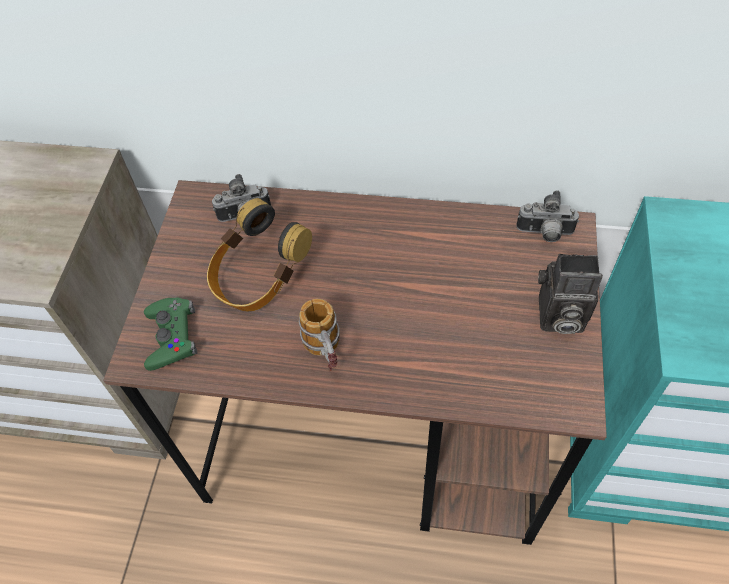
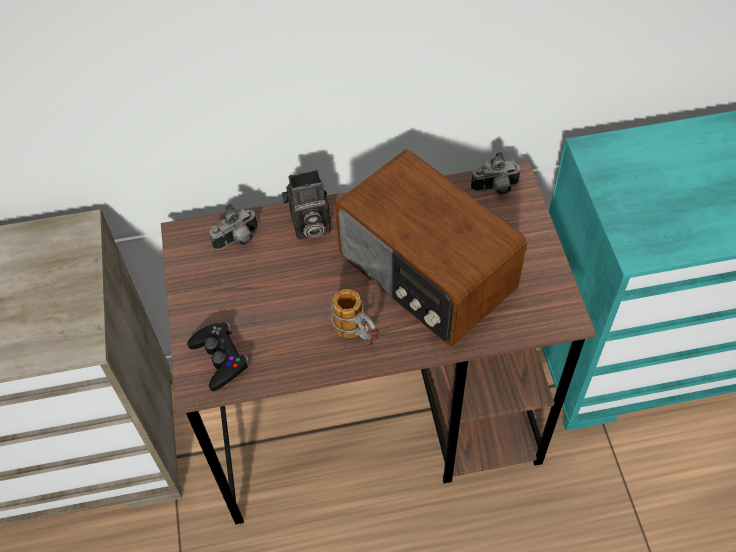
camera: 20 degrees left, 0 degrees up
green game controller [144,297,197,371] -> black game controller [187,323,250,391]
headphones [207,198,312,311] -> none
camera [538,254,603,334] -> camera moved to [282,170,331,240]
none -> radio [335,149,527,347]

